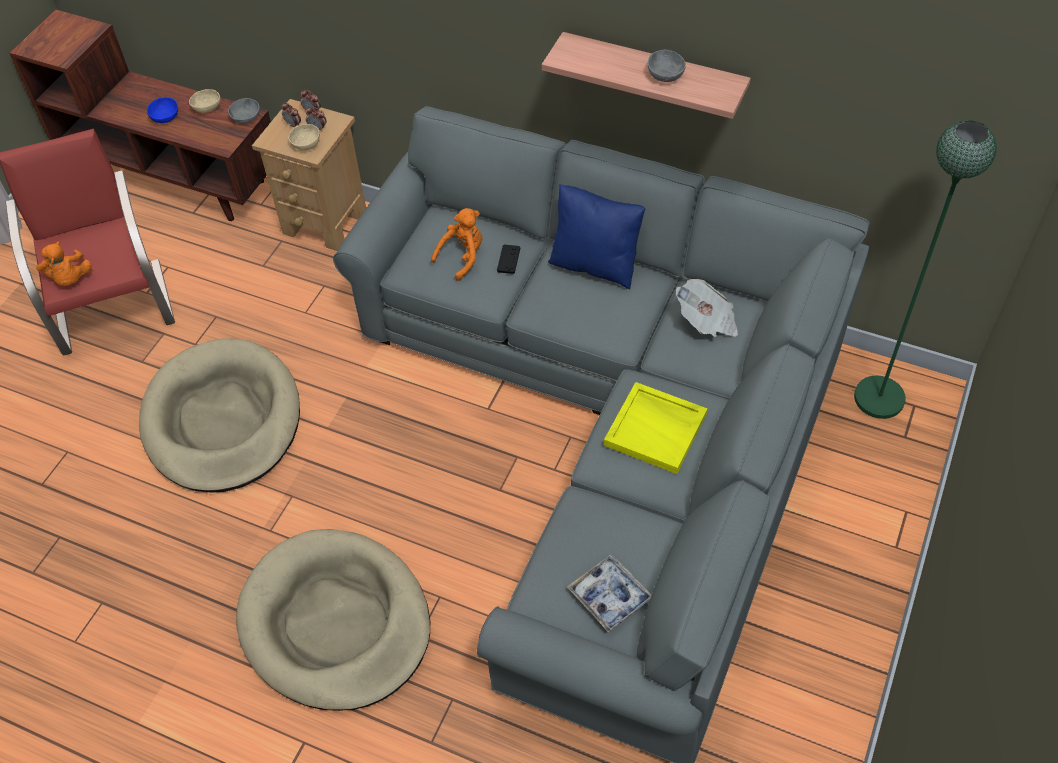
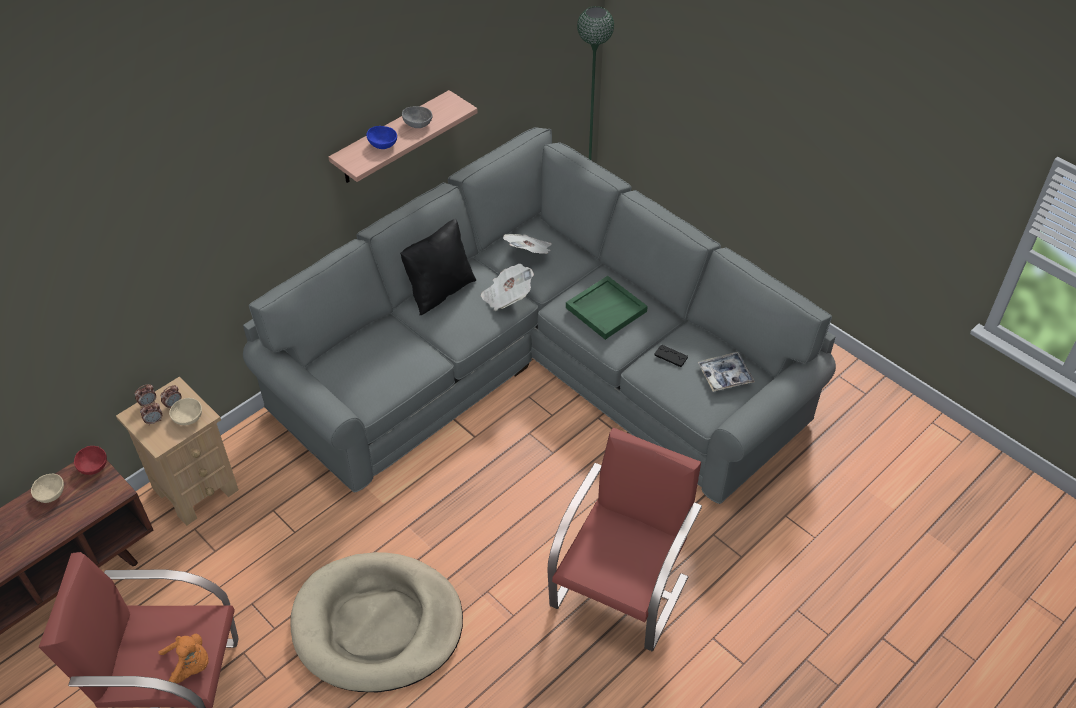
camera: 70 degrees left, 5 degrees down
blue bowl [147,97,178,123] -> blue bowl moved to [366,126,397,149]
grey bowl [228,98,260,124] -> red bowl [74,446,107,475]
beige dog bed [236,529,430,711] -> red armchair [548,428,702,651]
orange plush toy [431,208,482,281] -> none
black game controller [497,244,520,274] -> black game controller moved to [654,345,688,367]
blue pillow [548,184,645,289] -> black pillow [400,219,476,315]
yellow tray [604,382,707,474] -> green tray [566,276,648,340]
none -> newspaper [481,264,534,311]

